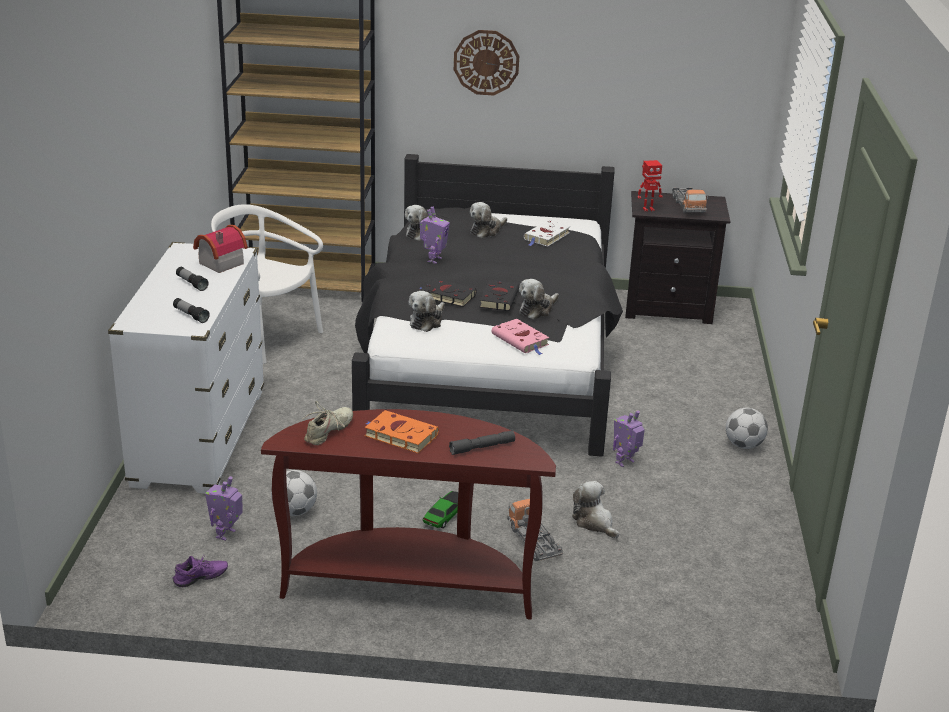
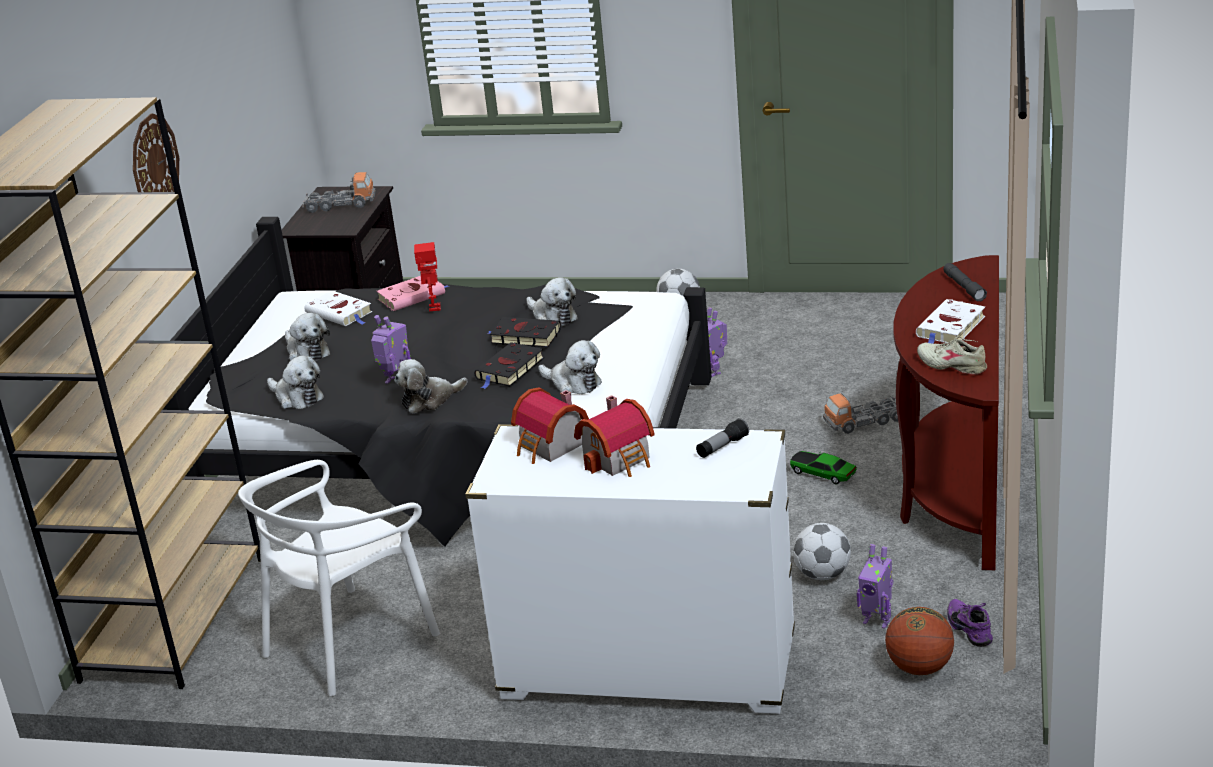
camera: 80 degrees left, 0 degrees up
flashlight [176,267,209,291] -> toy house [574,395,655,477]
orange book [365,410,439,453] -> white book [916,299,985,344]
pink book [492,319,549,355] -> pink book moved to [376,276,449,311]
plush toy [572,481,619,538] -> plush toy moved to [394,359,468,414]
toy robot [637,160,663,212] -> toy robot moved to [414,242,441,311]
none -> basketball [885,607,954,675]

